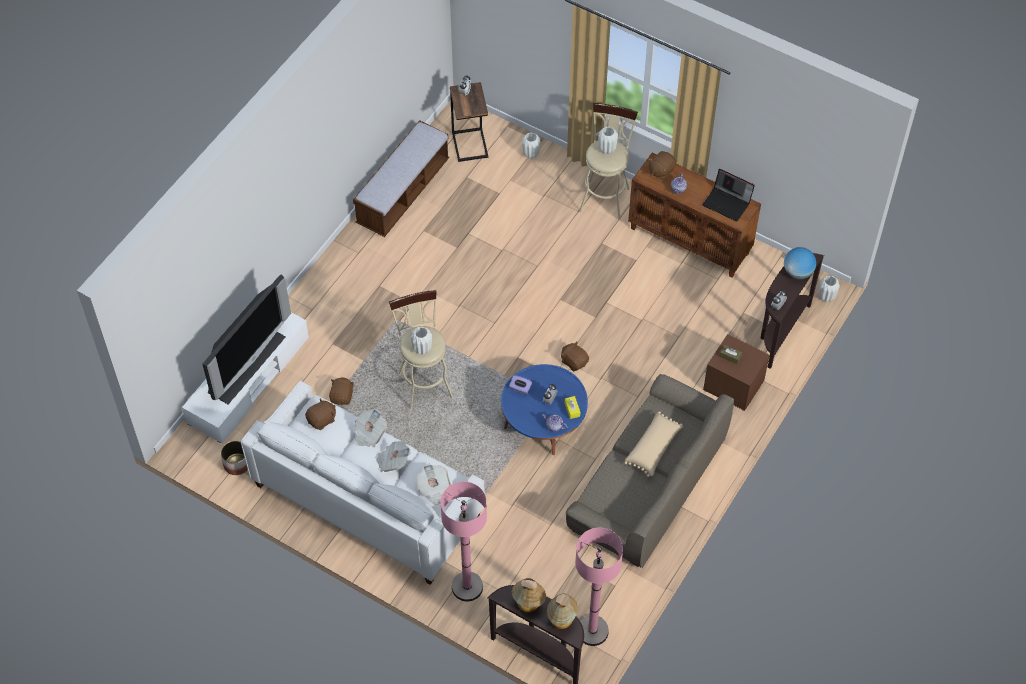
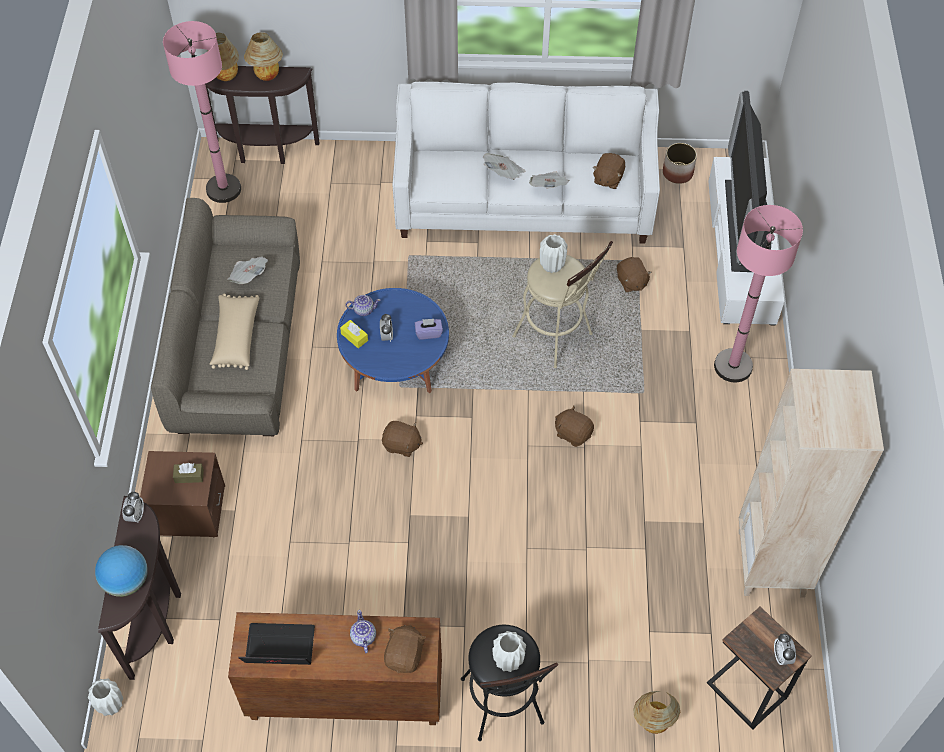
camera: 150 degrees right, 0 degrees up
bench [353,120,449,237] -> beige bookcase [739,369,884,598]
newspaper [417,464,451,505] -> newspaper moved to [227,256,268,284]
pink floor lamp [441,482,487,602] -> pink floor lamp moved to [714,205,803,382]
white vase [522,132,541,159] -> table lamp [633,691,680,734]
beige stool [579,103,638,220] -> black stool [461,625,558,741]
none -> brown plush toy [555,406,594,447]

